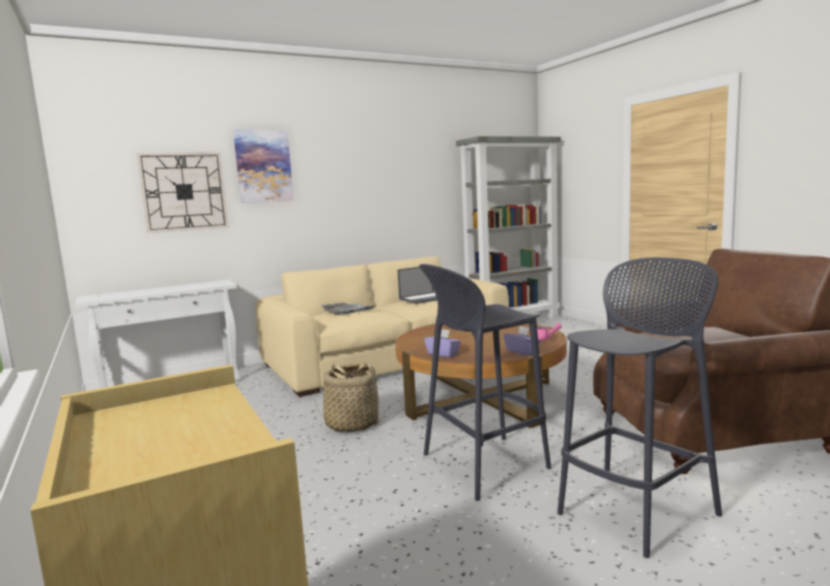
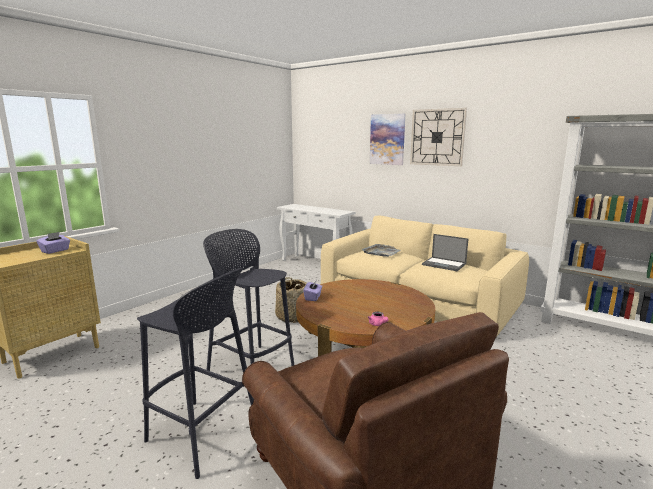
camera: 65 degrees right, 5 degrees up
wall clock [137,152,229,233] -> wall clock moved to [410,108,467,166]
purple tissue box [504,326,540,356] -> purple tissue box moved to [36,232,70,254]

